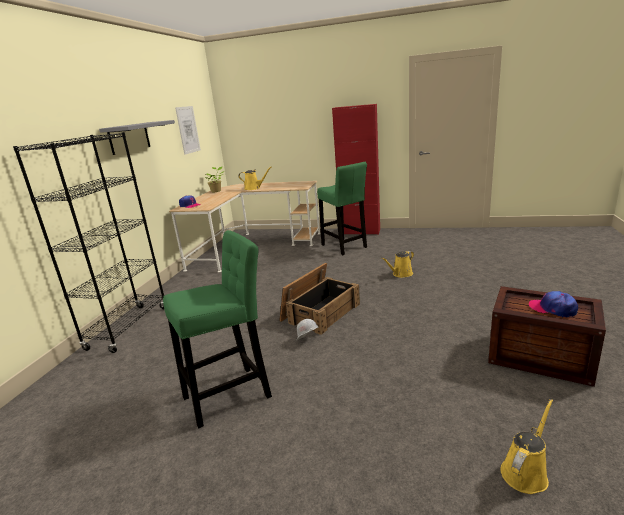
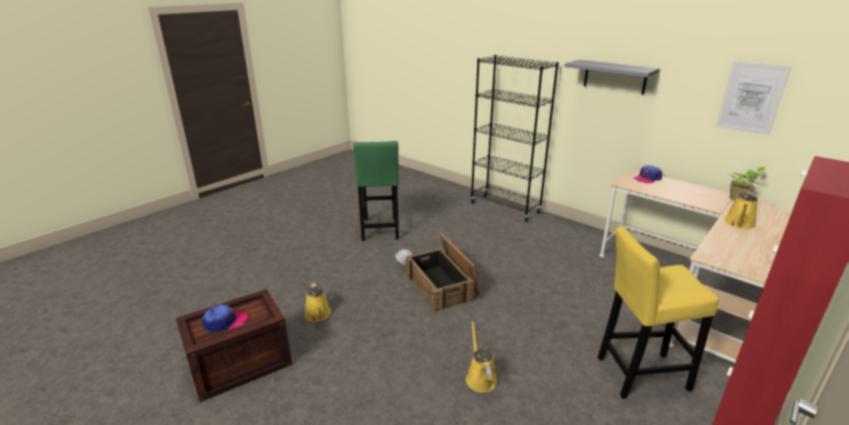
camera: 115 degrees right, 5 degrees up
green stool [317,162,367,255] -> yellow stool [598,226,719,399]
yellow watering can [500,399,553,494] -> yellow watering can moved to [305,282,331,322]

